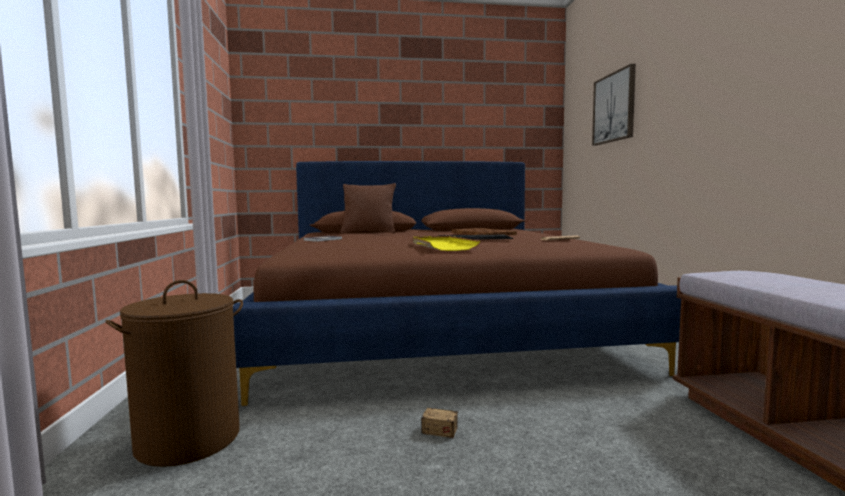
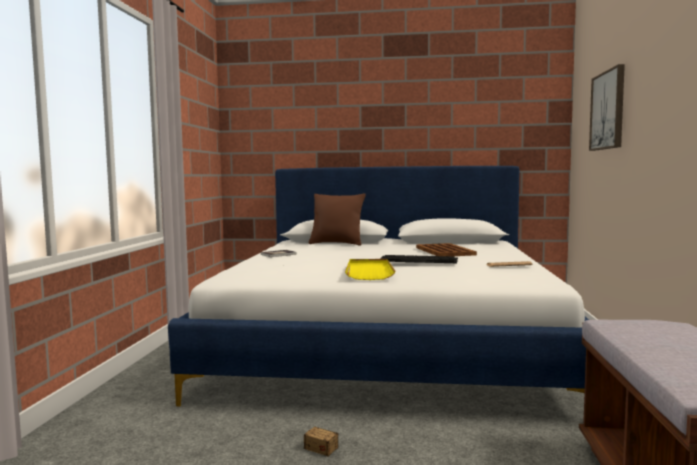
camera: 15 degrees right, 0 degrees up
brown laundry basket [106,280,243,467] -> none
brown bed [233,161,681,406] -> white bed [168,166,589,406]

